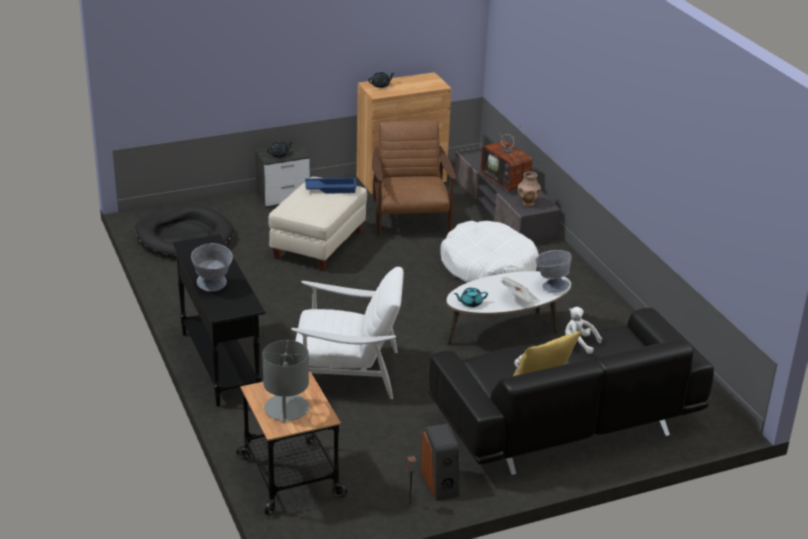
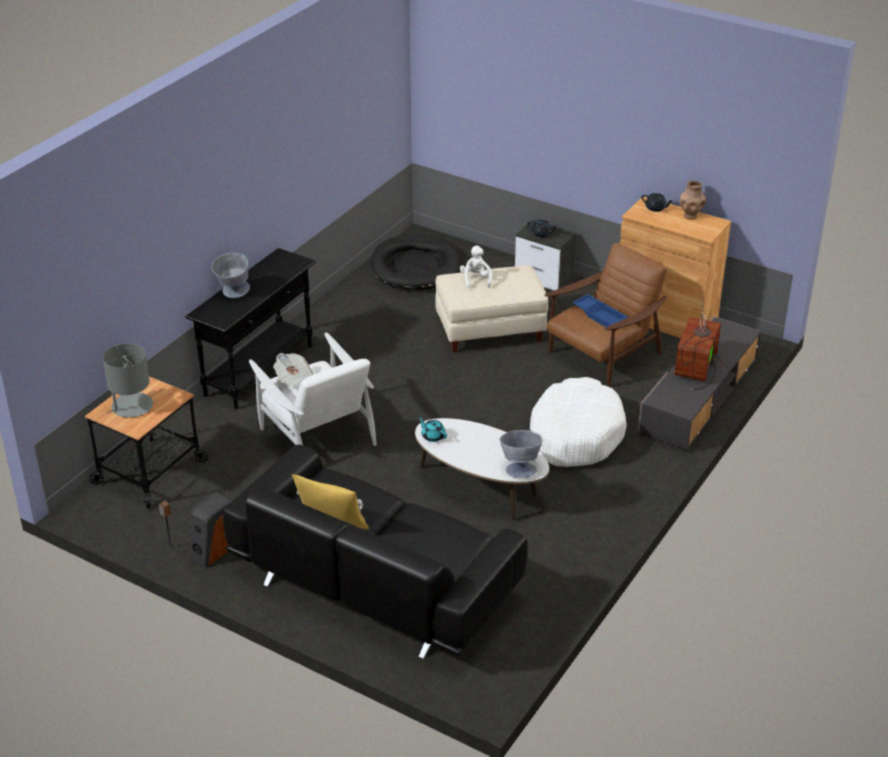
camera: 55 degrees right, 5 degrees up
blue tray [305,178,357,194] -> blue tray moved to [572,294,628,327]
newspaper [500,277,540,302] -> newspaper moved to [273,353,314,389]
brown vase [517,171,541,207] -> brown vase moved to [680,180,706,220]
white plush toy [565,307,602,354] -> white plush toy moved to [460,246,493,288]

